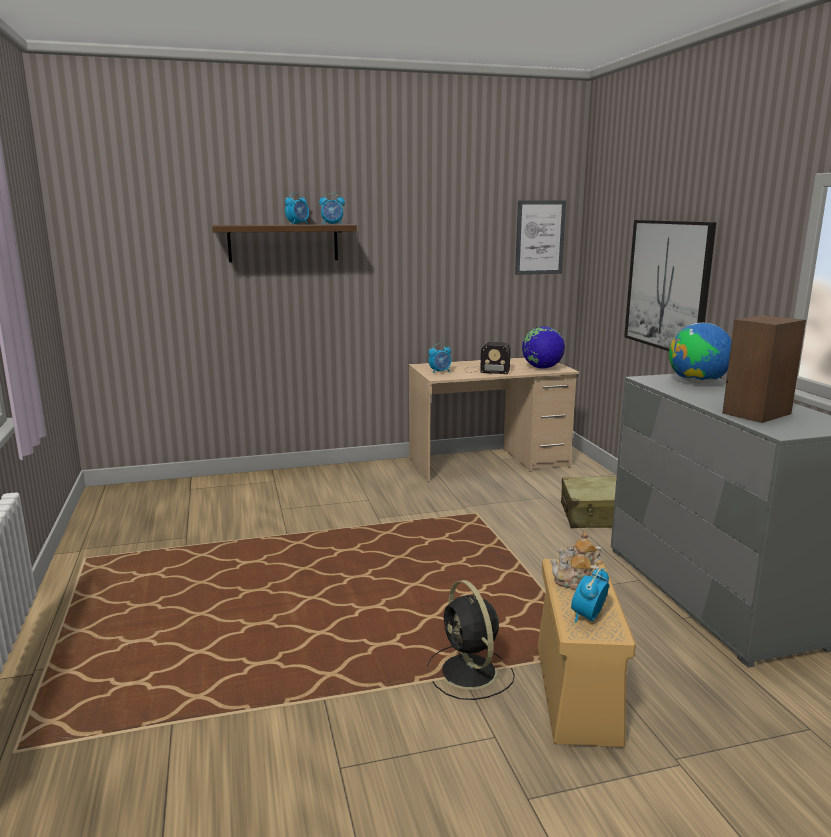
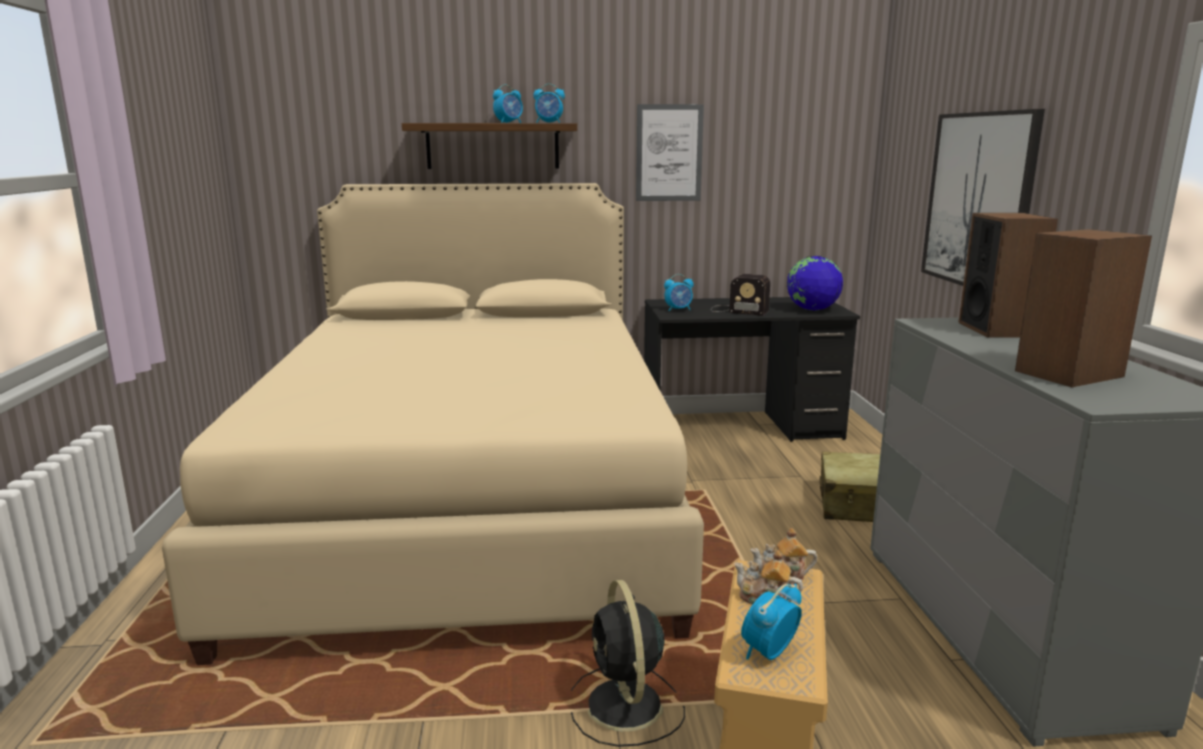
camera: 10 degrees right, 0 degrees up
beige desk [409,357,579,482] -> black desk [644,297,860,442]
picture [515,200,566,275] -> picture moved to [636,104,704,201]
globe [669,323,732,384] -> speaker [958,213,1058,338]
none -> beige bed [162,183,704,665]

